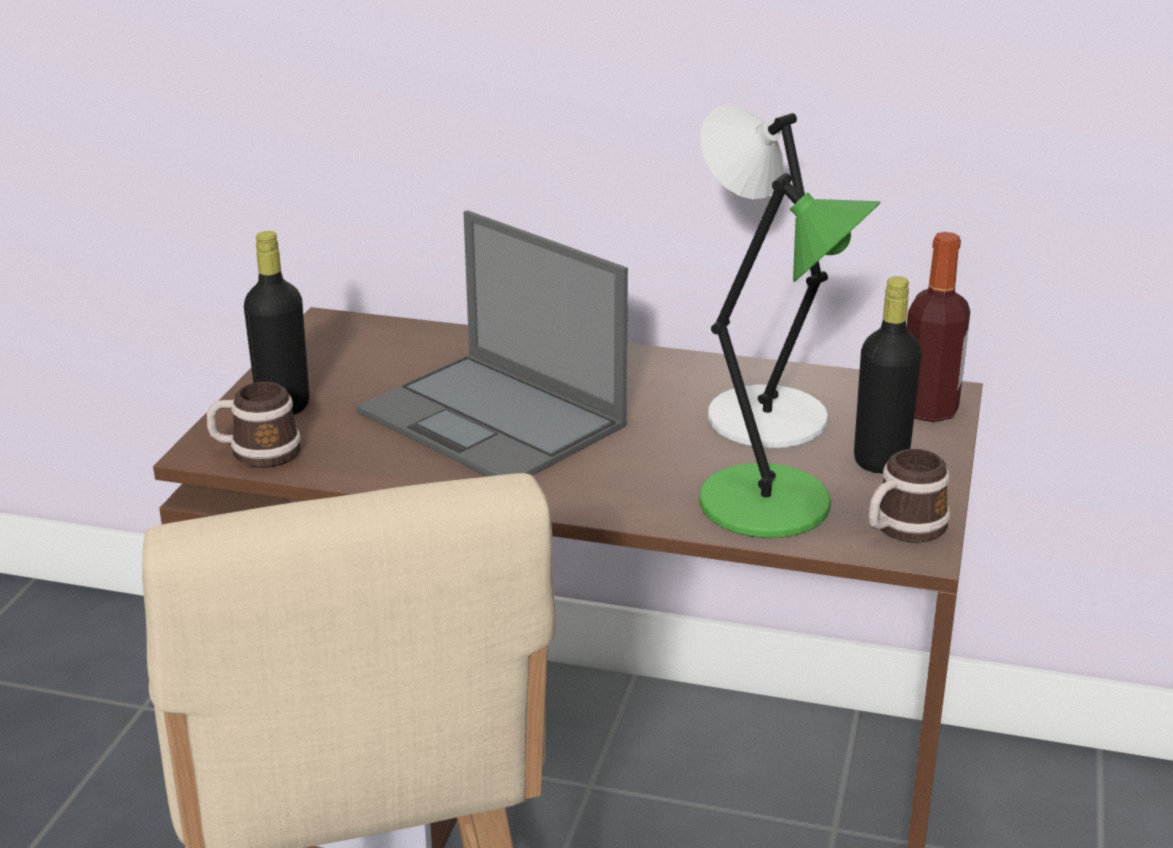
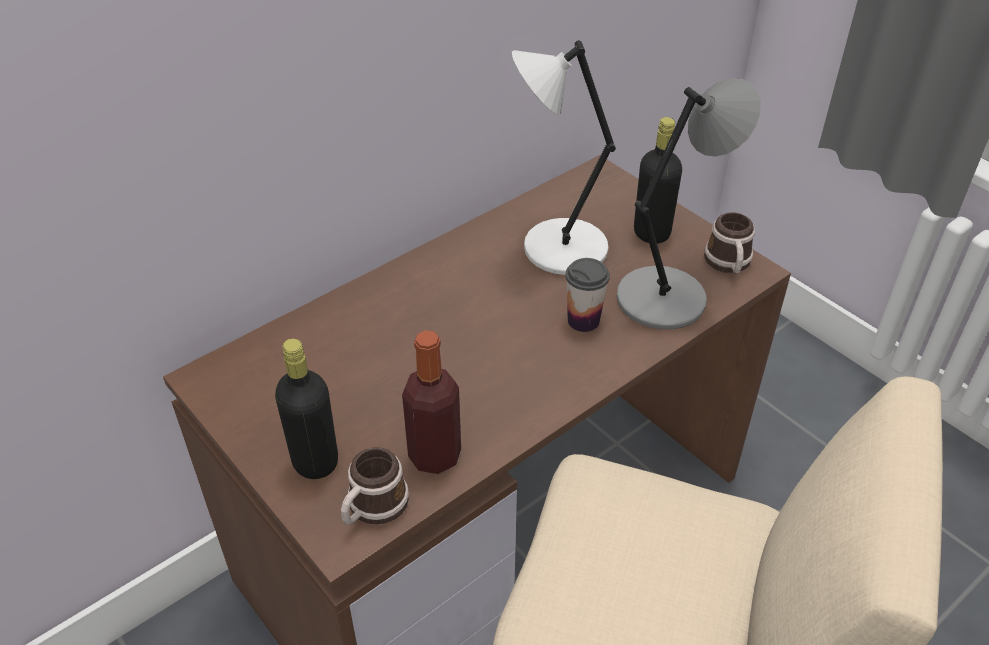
camera: 55 degrees left, 15 degrees up
laptop [356,210,628,477] -> none
green table lamp [699,173,880,538] -> grey table lamp [617,78,761,329]
bottle [906,232,970,422] -> bottle moved to [402,330,461,474]
none -> cup [565,258,610,332]

